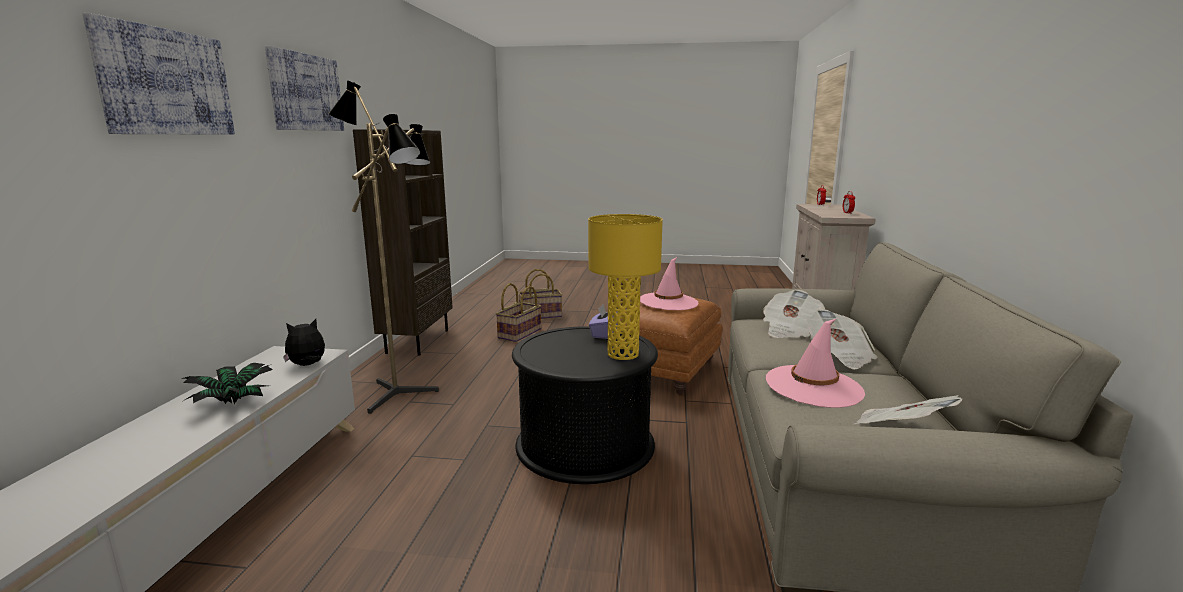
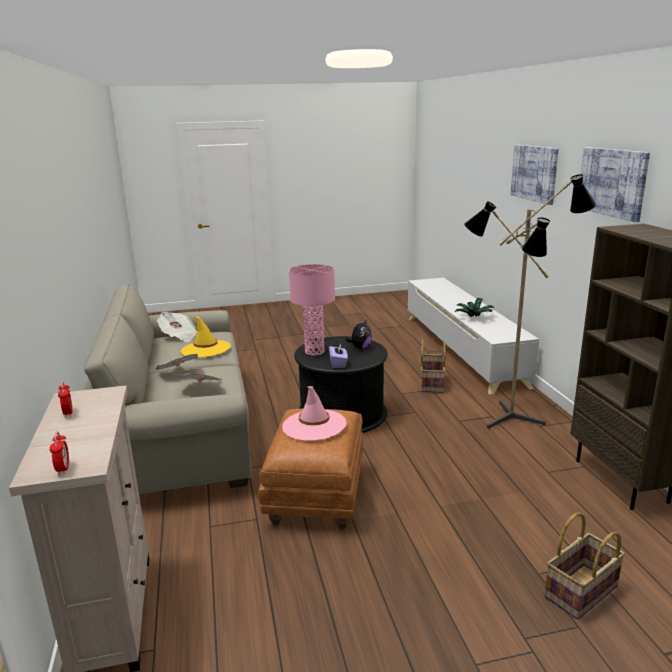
camera: 160 degrees right, 5 degrees up
plush toy [283,319,325,366] -> plush toy moved to [346,319,372,349]
basket [496,283,541,342] -> basket moved to [421,340,446,393]
yellow table lamp [588,214,663,360] -> pink table lamp [289,264,335,355]
pink hat [765,319,865,408] -> yellow hat [181,316,231,358]

